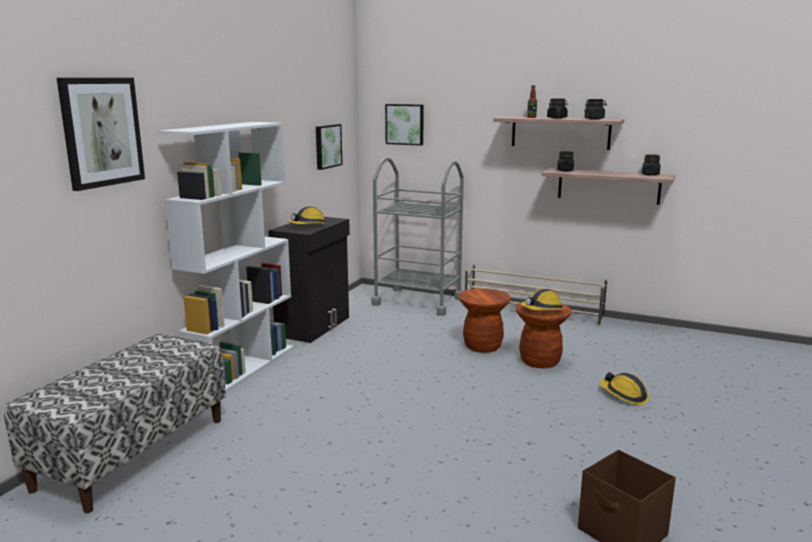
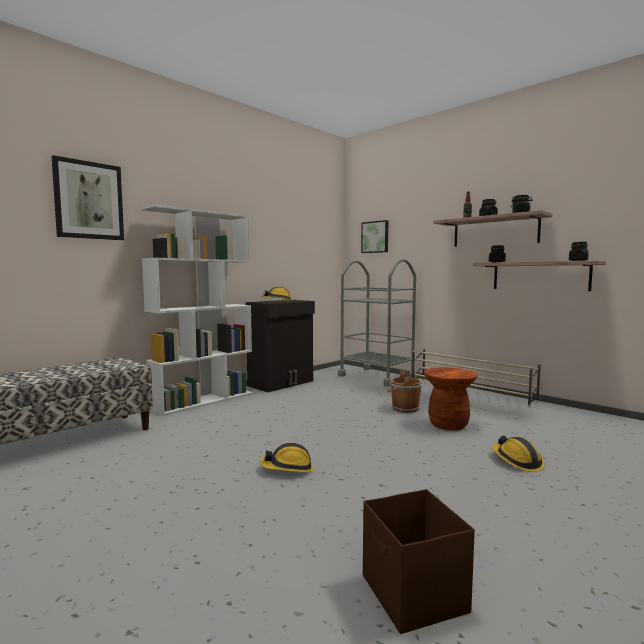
camera: 20 degrees right, 10 degrees down
picture [316,124,343,170] -> none
brown stool [459,288,511,353] -> brown bucket [387,370,422,413]
hard hat [521,289,564,310] -> hard hat moved to [260,443,313,472]

